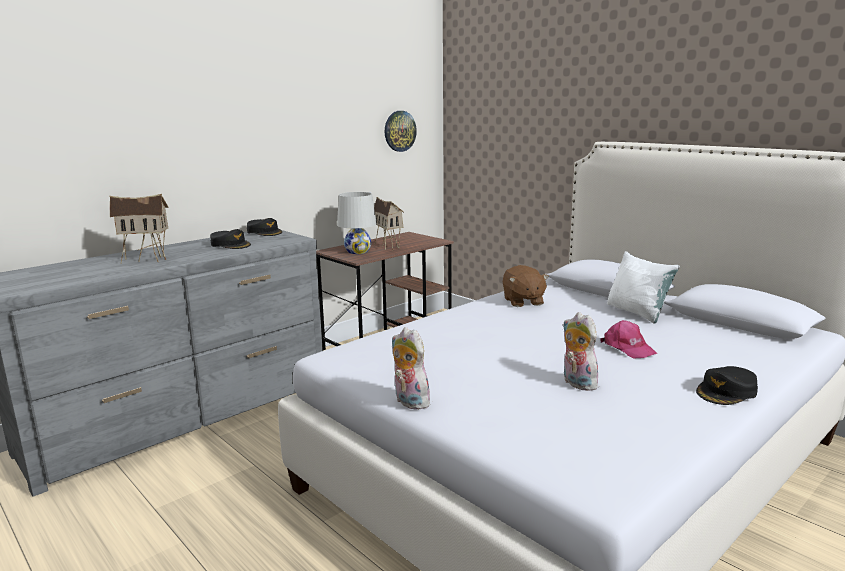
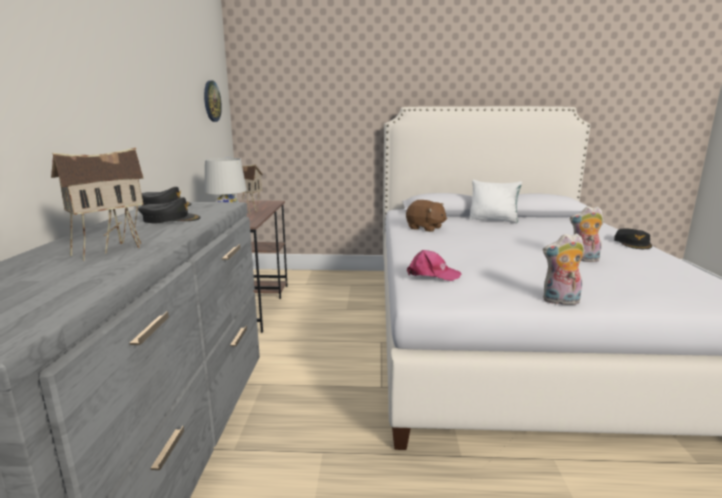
camera: 45 degrees left, 0 degrees up
pink cap [600,320,657,358] -> pink cap moved to [407,250,461,281]

